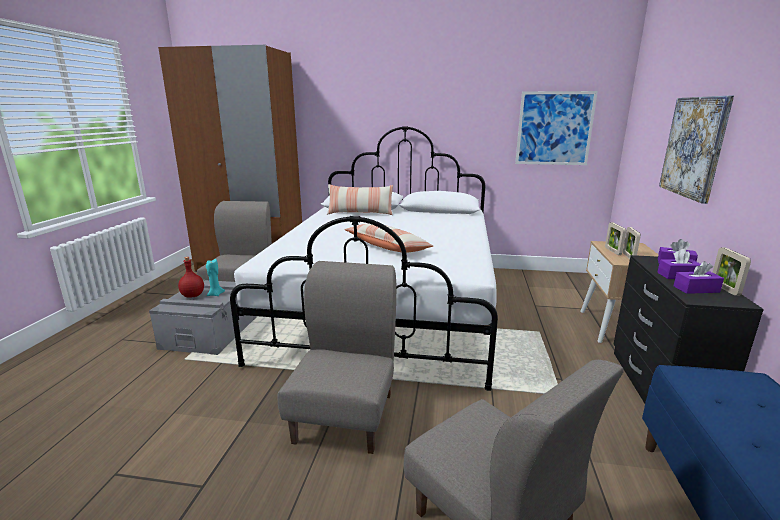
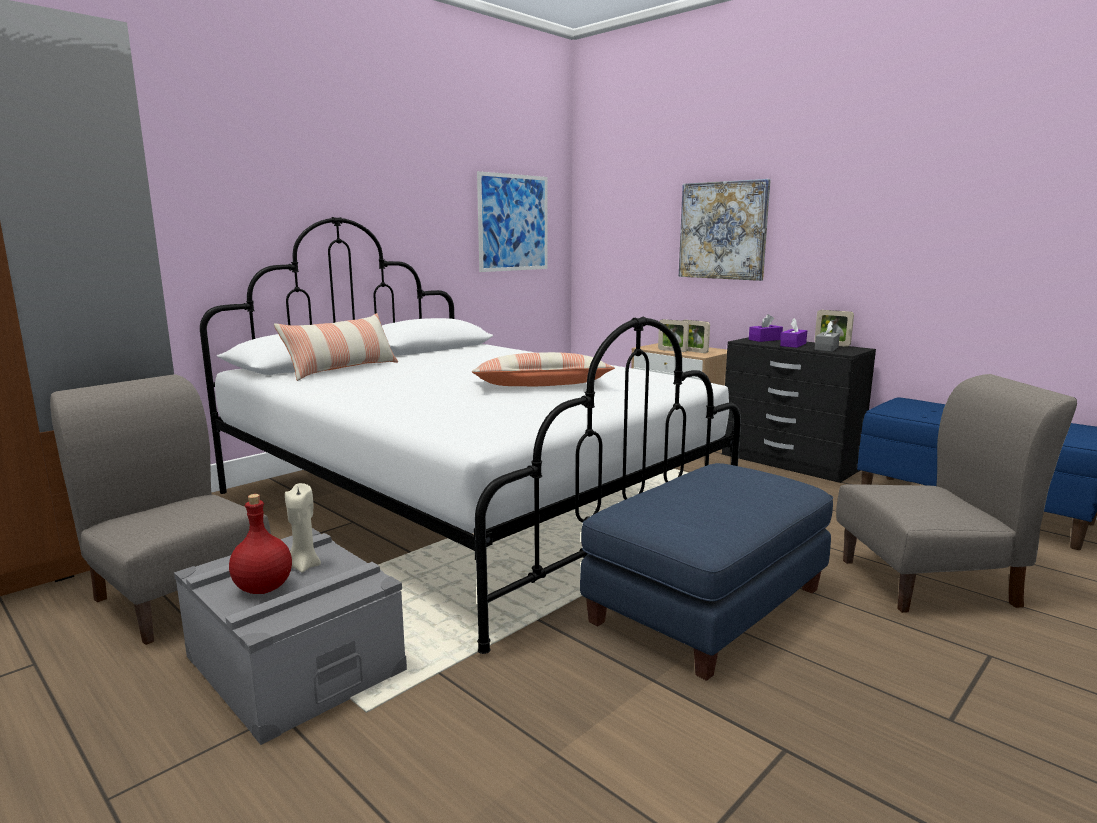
camera: 55 degrees left, 5 degrees down
turquoise candle [206,259,225,296] -> beige candle [285,483,321,573]
grey chair [278,261,397,454] -> blue ottoman [580,463,833,681]
purple tissue box [674,261,724,294] -> grey tissue box [814,321,840,352]

